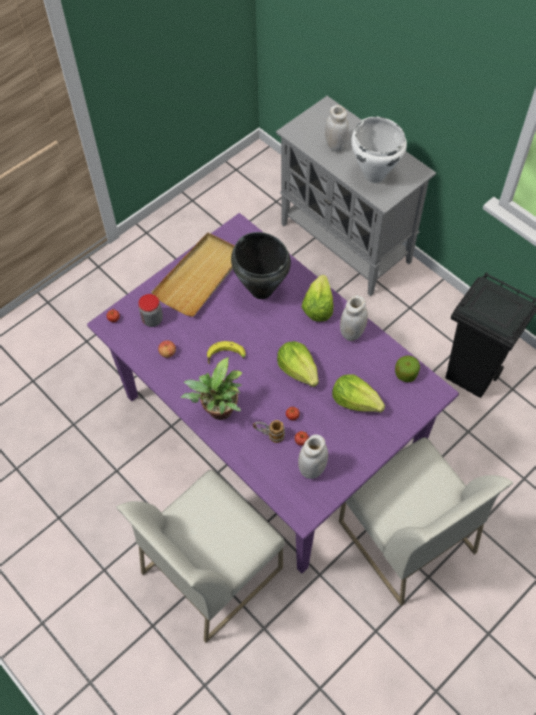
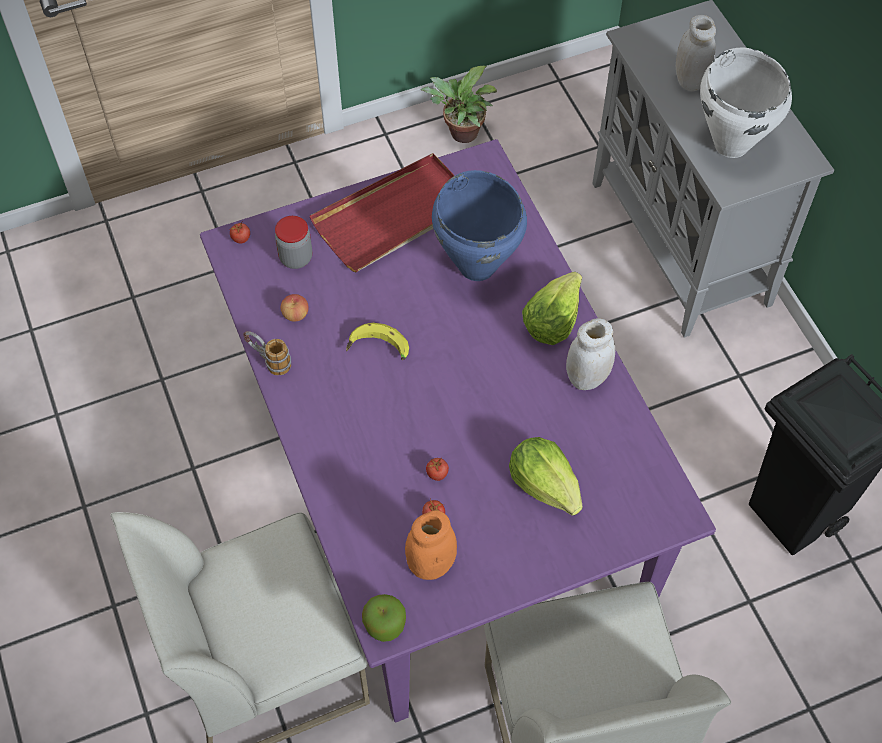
camera: 20 degrees right, 0 degrees up
beige tray [151,232,235,317] -> red tray [310,153,455,272]
potted plant [181,357,242,420] -> potted plant moved to [420,65,497,143]
black cooking pot [231,232,291,299] -> blue cooking pot [432,170,527,281]
mug [253,420,285,443] -> mug moved to [243,331,291,375]
lettuce [277,341,318,387] -> none
white jar [298,434,328,479] -> orange jar [405,511,457,580]
apple [395,355,420,382] -> apple moved to [362,594,406,642]

